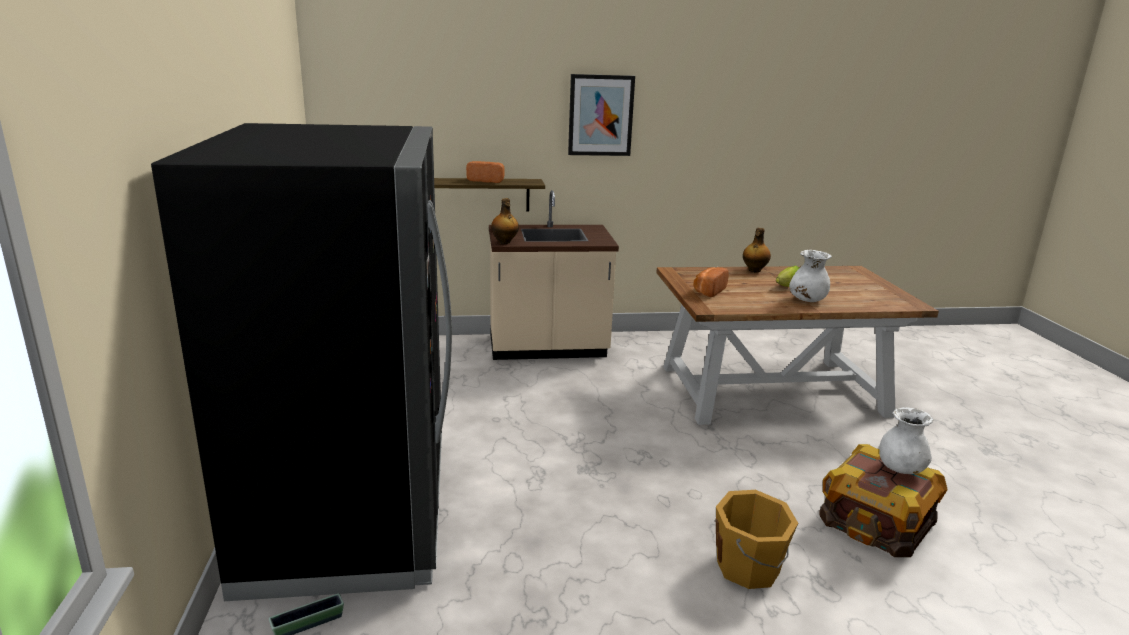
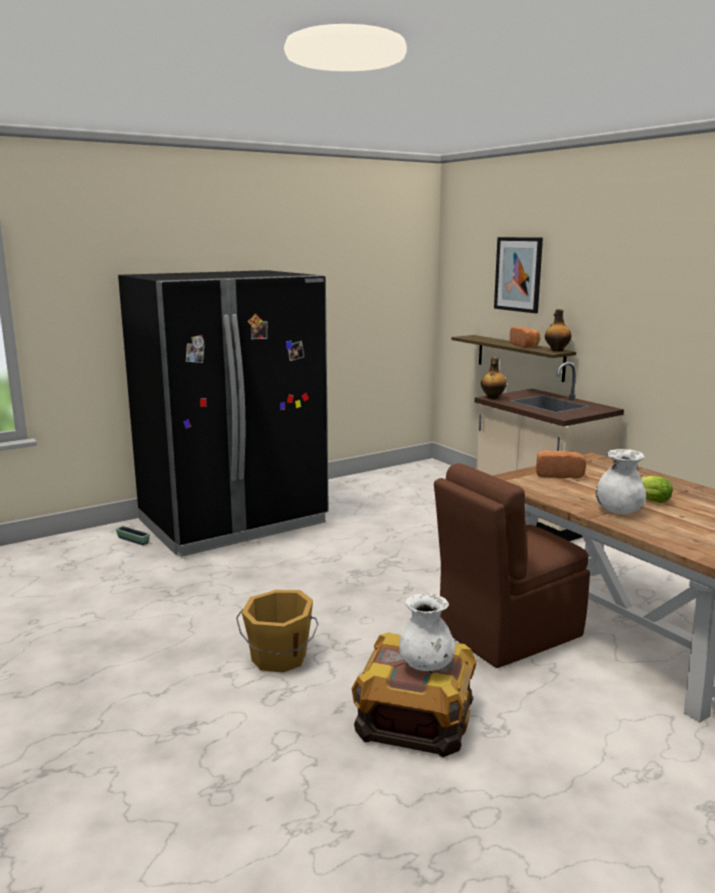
camera: 65 degrees right, 5 degrees down
picture [568,74,635,156] -> picture moved to [494,237,543,313]
bottle [743,228,771,272] -> bottle moved to [545,309,572,351]
none -> brown chair [434,463,590,668]

